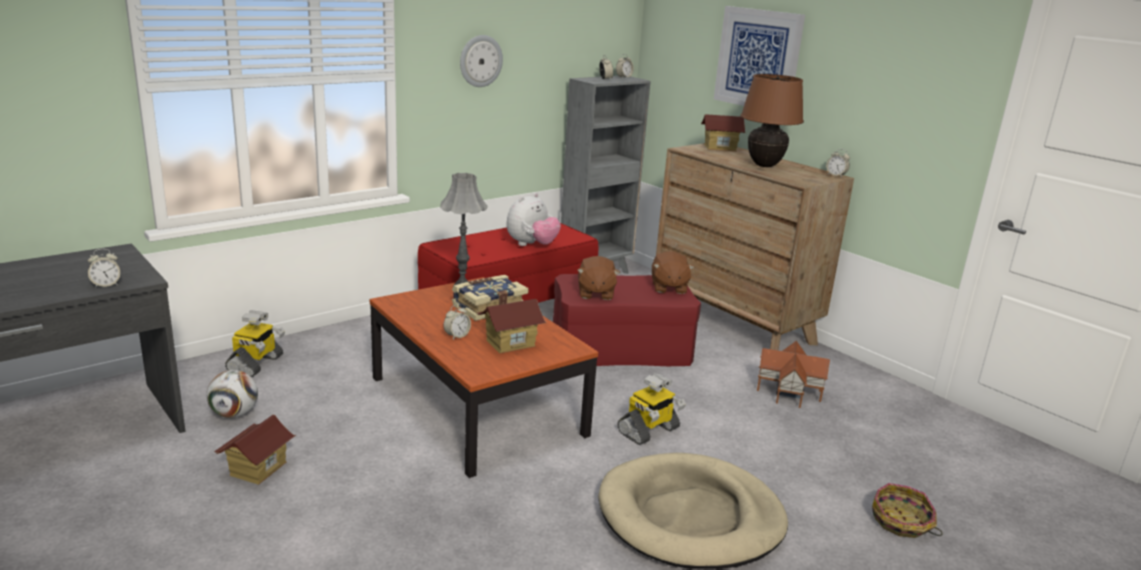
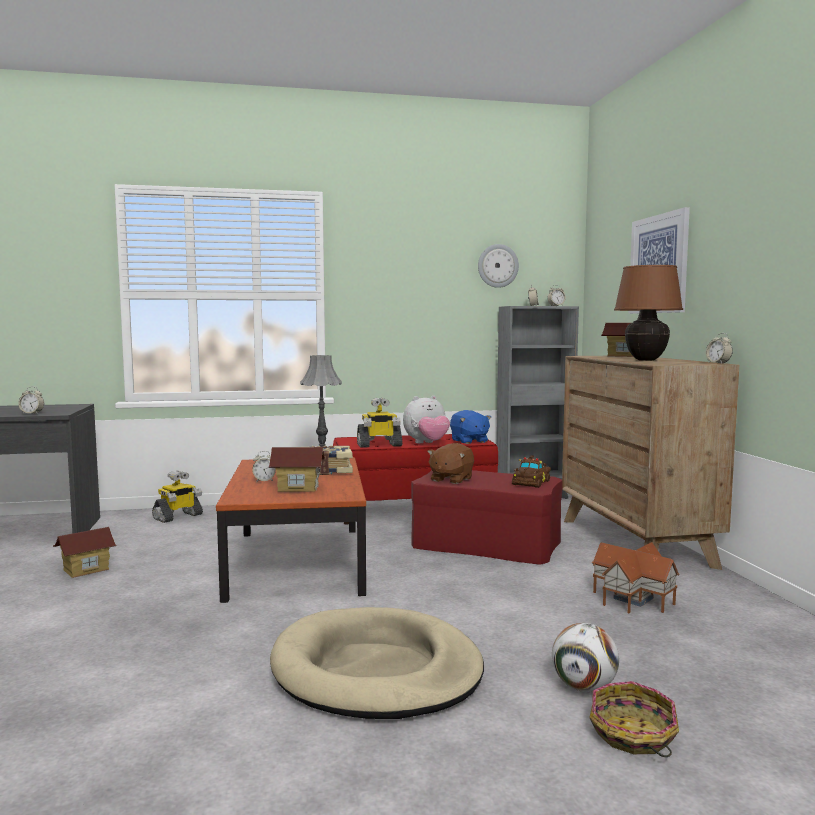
camera: 30 degrees right, 15 degrees down
football [206,370,258,418] -> football moved to [552,623,619,692]
wall clock [460,35,503,87] -> wall clock moved to [478,244,519,288]
toy robot [617,373,686,445] -> toy robot moved to [357,398,402,448]
brown plush toy [652,251,694,294] -> brown toy car [512,455,551,488]
none -> blue plush toy [450,410,491,444]

